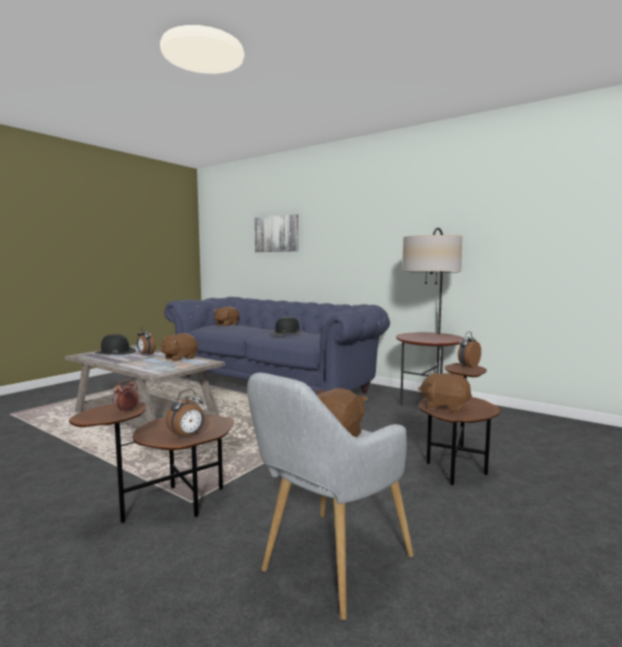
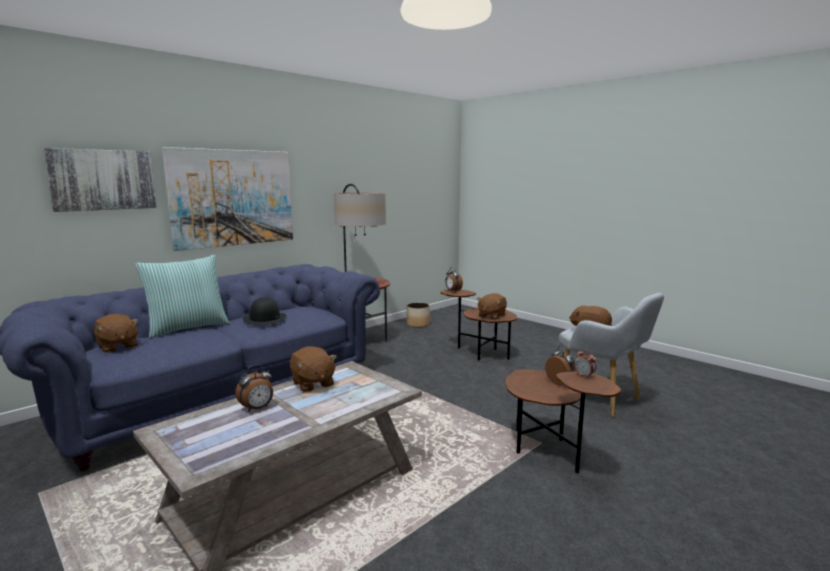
camera: 80 degrees left, 5 degrees up
black hat [95,334,136,355] -> none
none -> pillow [135,255,230,338]
none -> picture [162,147,293,251]
none -> planter [407,303,430,328]

